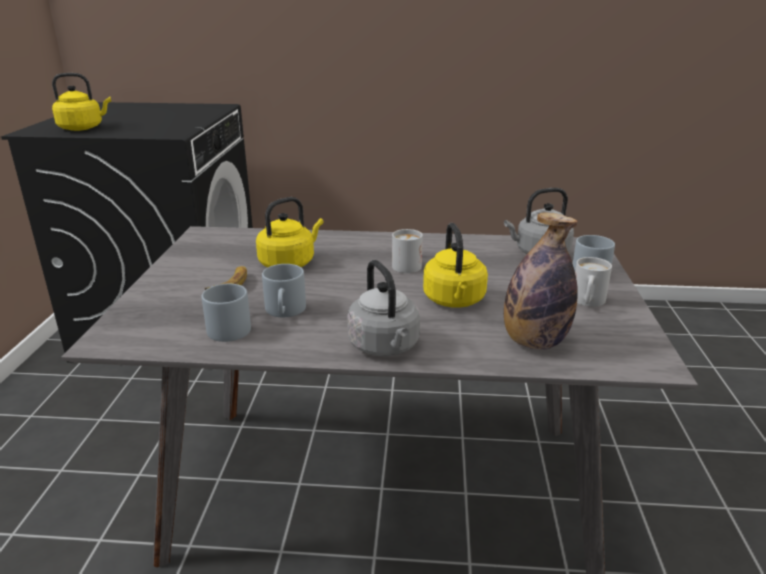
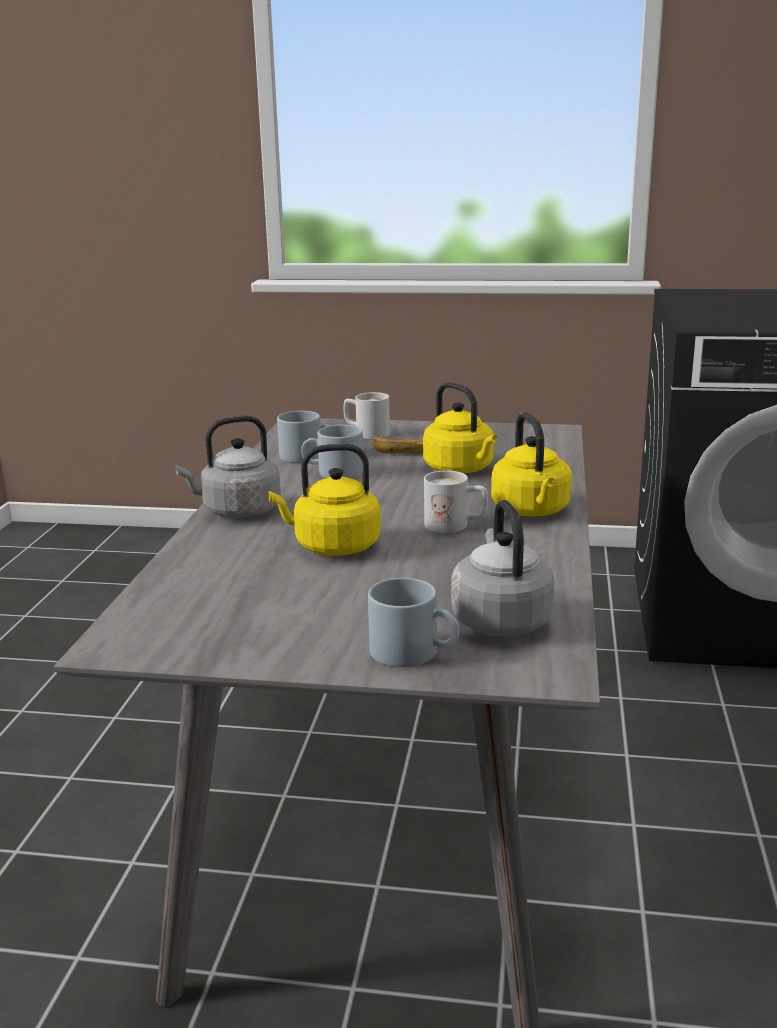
camera: 95 degrees right, 5 degrees down
yellow kettle [52,73,111,131] -> yellow kettle moved to [491,412,572,517]
bottle [504,213,578,350] -> none
white mug [575,257,612,307] -> white mug moved to [343,392,390,440]

